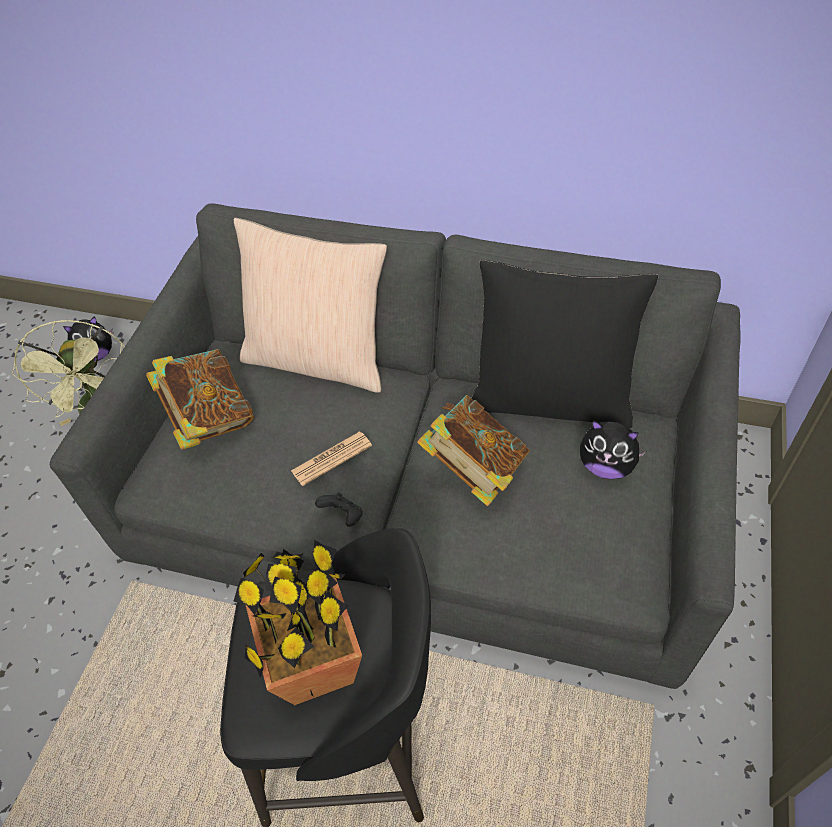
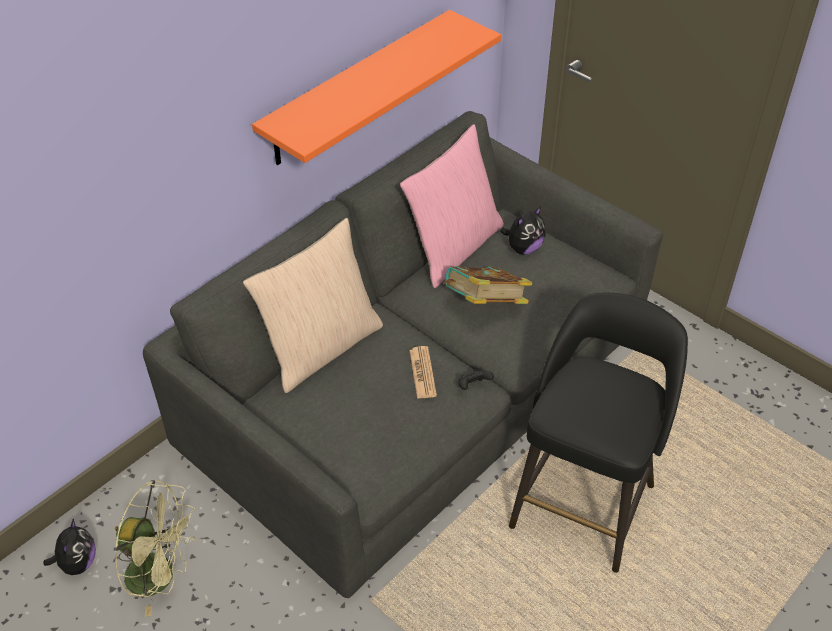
camera: 65 degrees left, 5 degrees down
book [146,349,254,450] -> none
potted plant [234,540,362,705] -> none
black pillow [471,260,658,428] -> pink pillow [400,124,504,288]
none -> orange shelf [252,10,501,165]

